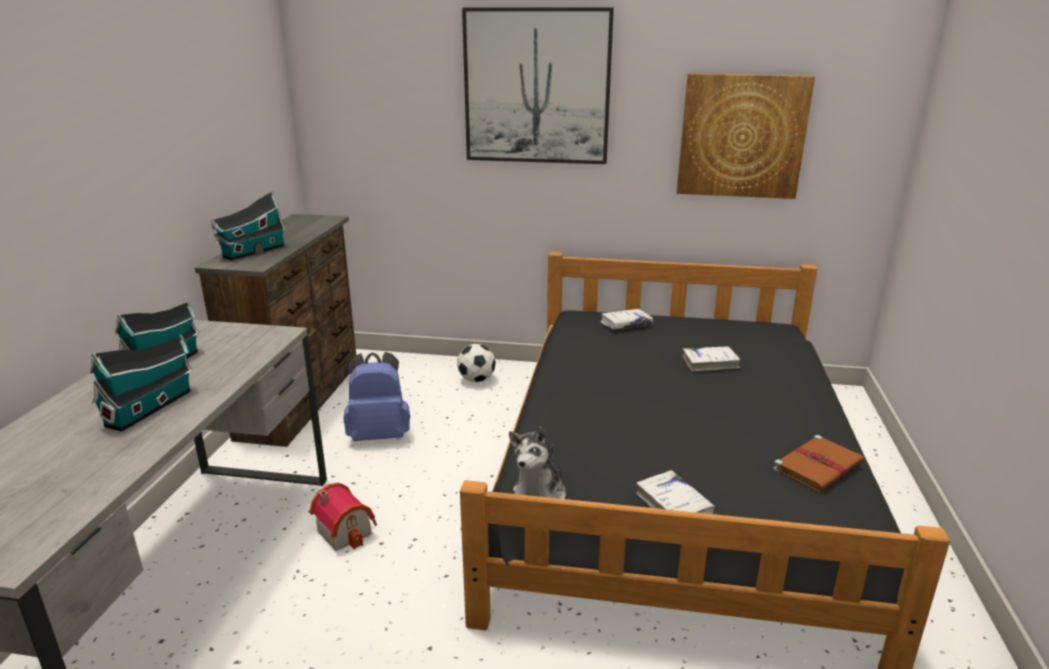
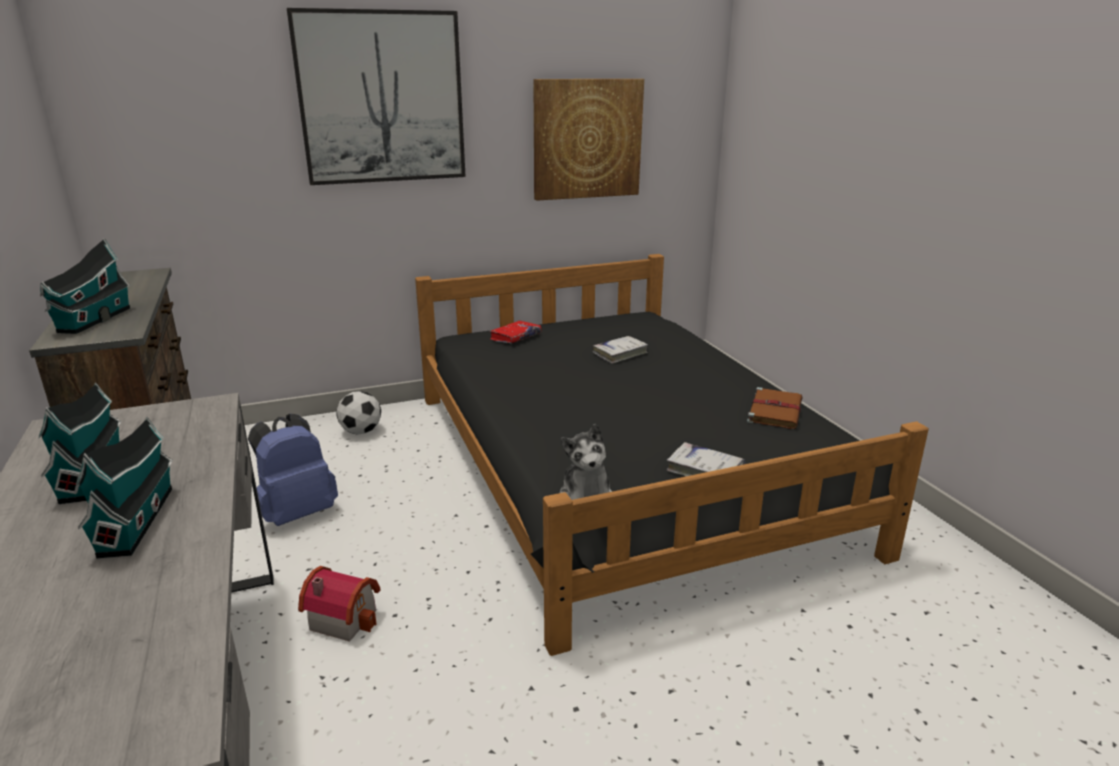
camera: 30 degrees left, 0 degrees up
white book [600,309,653,330] -> red book [490,321,541,343]

